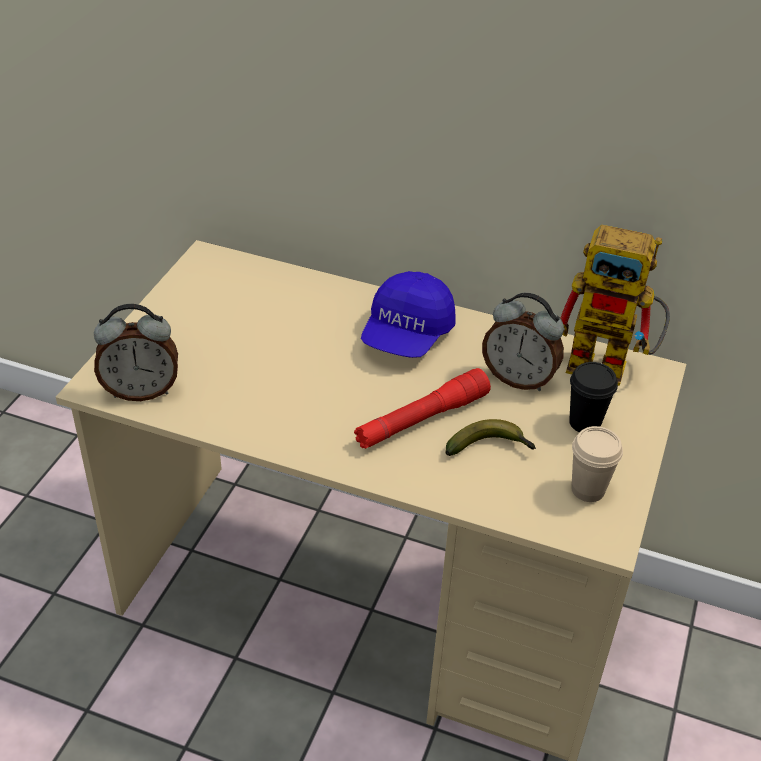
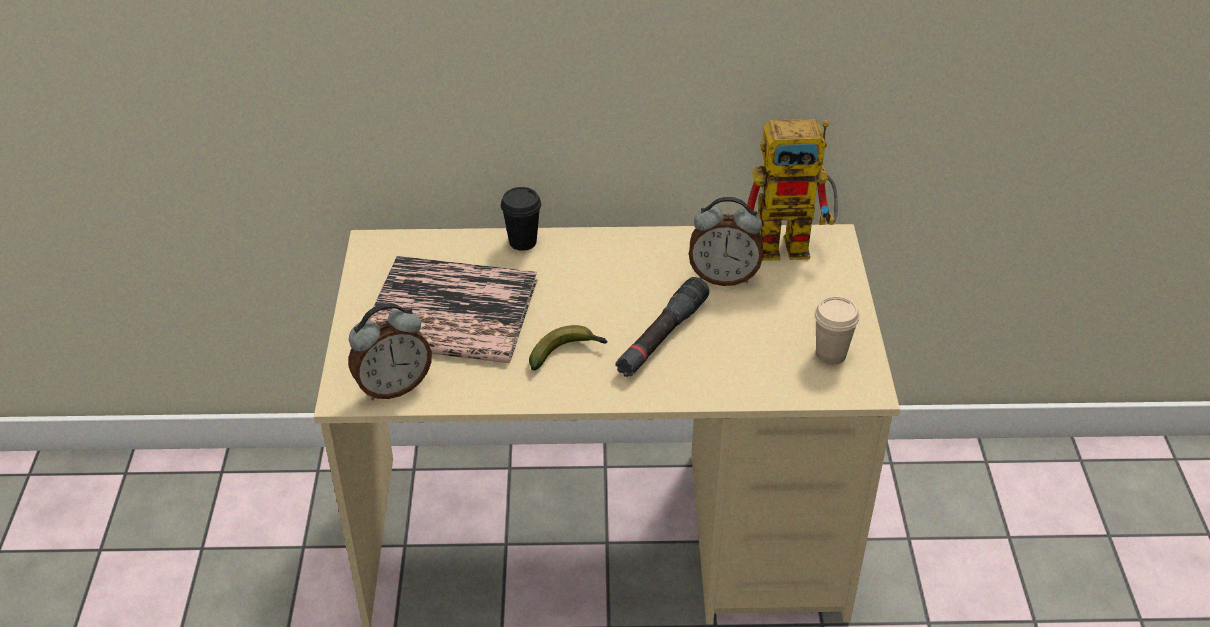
camera: 20 degrees left, 0 degrees up
red flashlight [354,368,491,449] -> black flashlight [615,277,709,377]
blue cap [361,271,456,358] -> none
banana [445,419,536,456] -> banana moved to [529,325,608,370]
black cup [569,362,618,432] -> black cup moved to [501,187,541,251]
none -> book [368,256,537,363]

